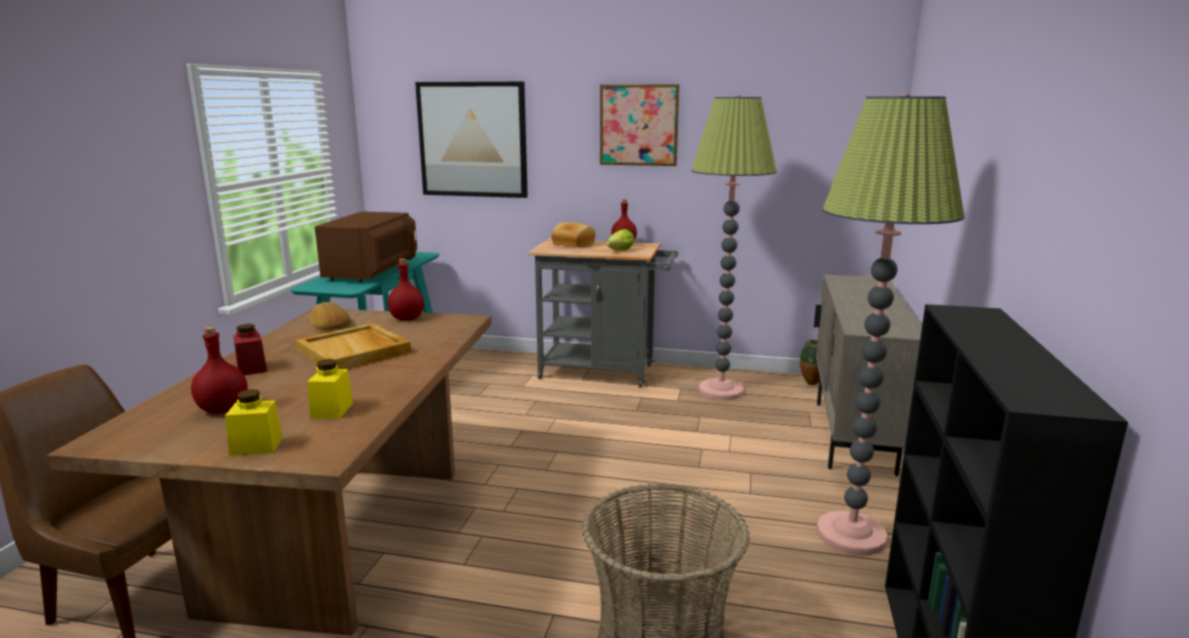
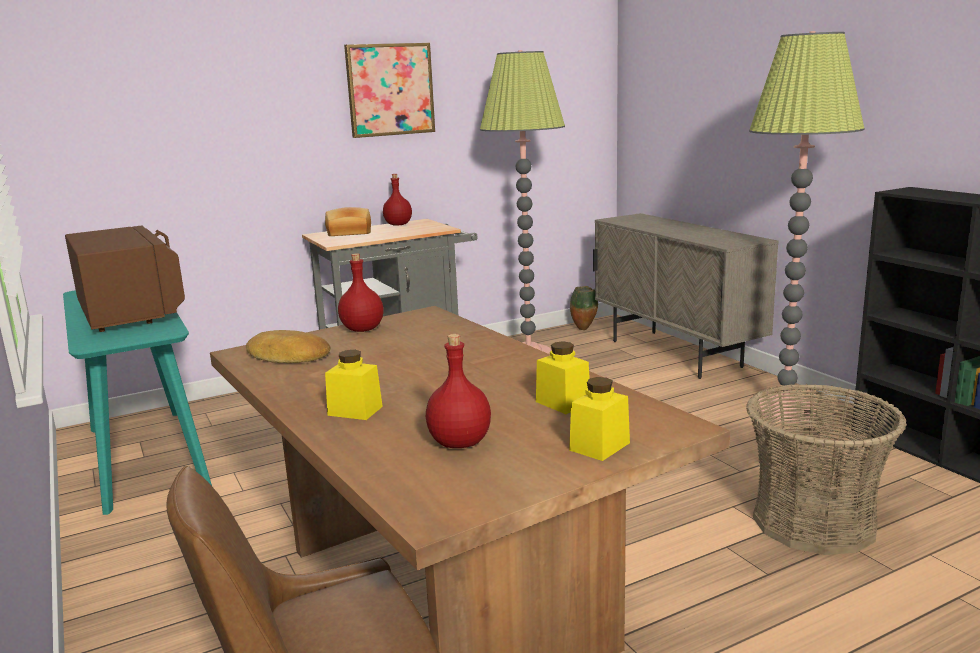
camera: 40 degrees left, 0 degrees up
red jar [233,324,267,376] -> yellow jar [325,350,383,420]
beige tray [295,323,411,369] -> none
picture [415,82,528,198] -> none
lettuce [606,229,635,250] -> none

